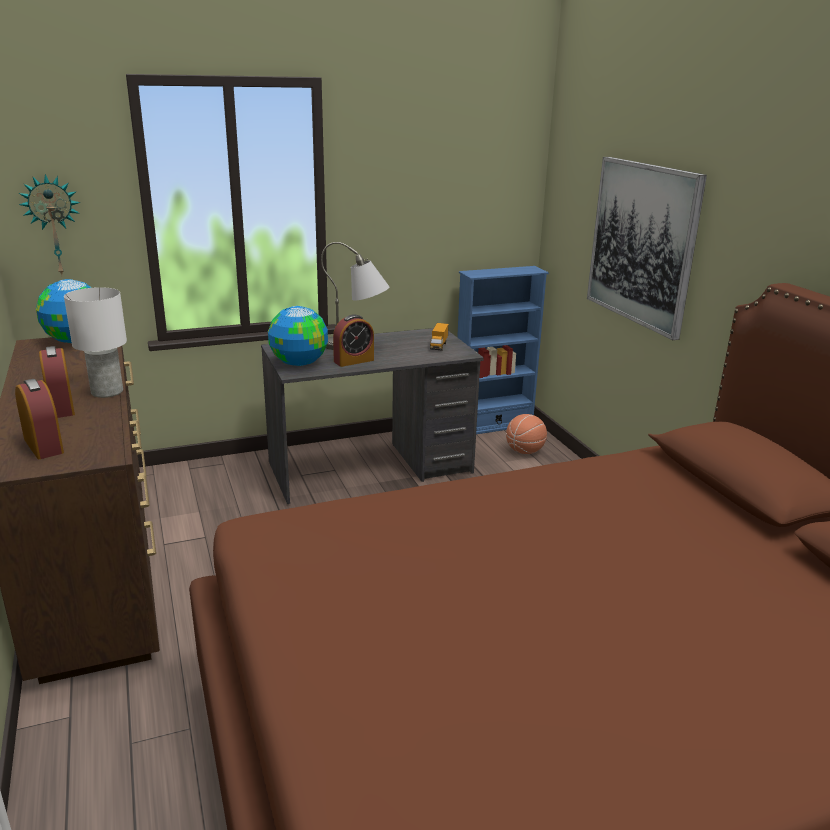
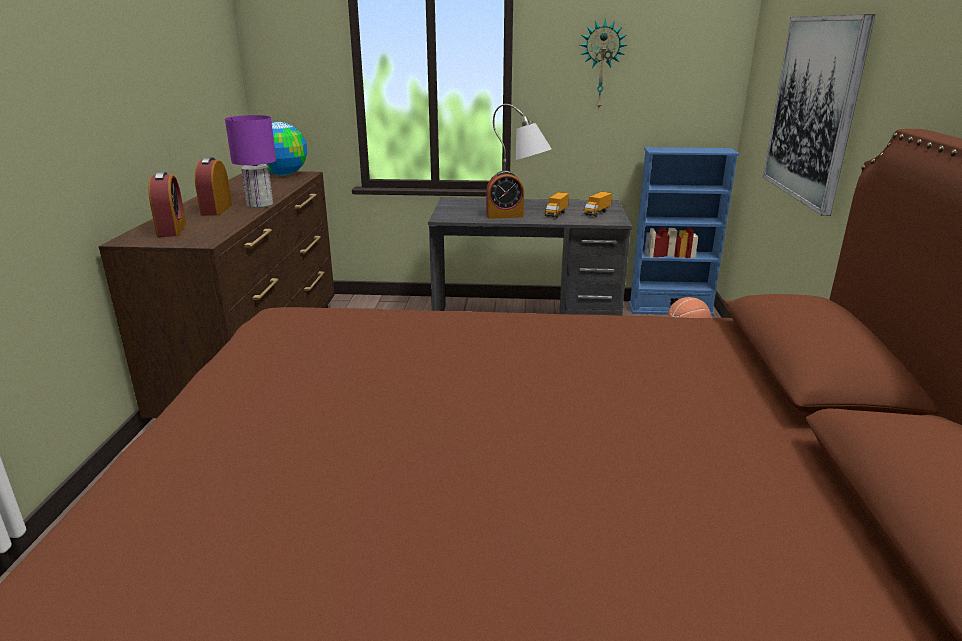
camera: 25 degrees right, 0 degrees up
wall clock [19,174,80,275] -> wall clock moved to [580,18,627,108]
white table lamp [64,287,127,398] -> purple table lamp [225,115,276,208]
globe [268,306,328,366] -> none
none -> toy truck [545,192,569,218]

